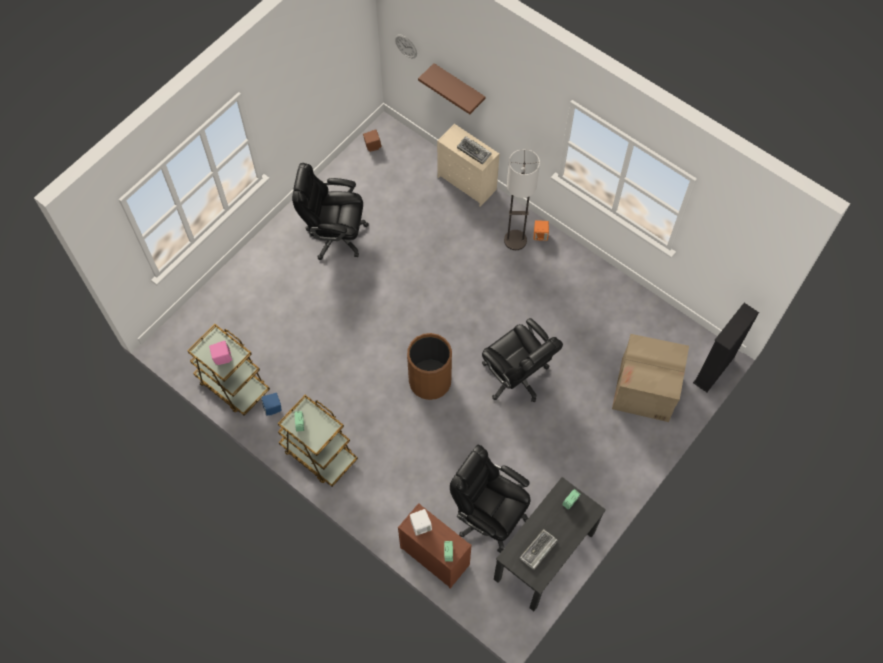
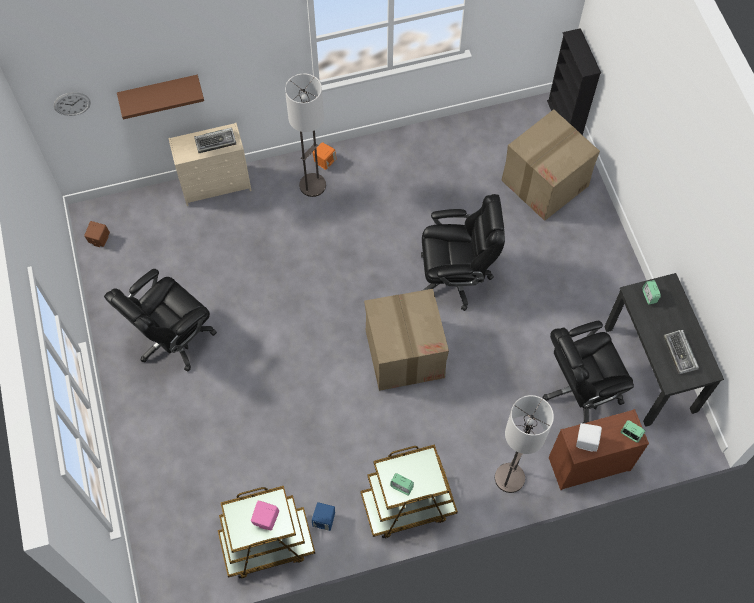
camera: 55 degrees left, 0 degrees up
brown trash can [407,333,452,400] -> cardboard box [364,289,449,391]
none -> floor lamp [495,395,554,493]

